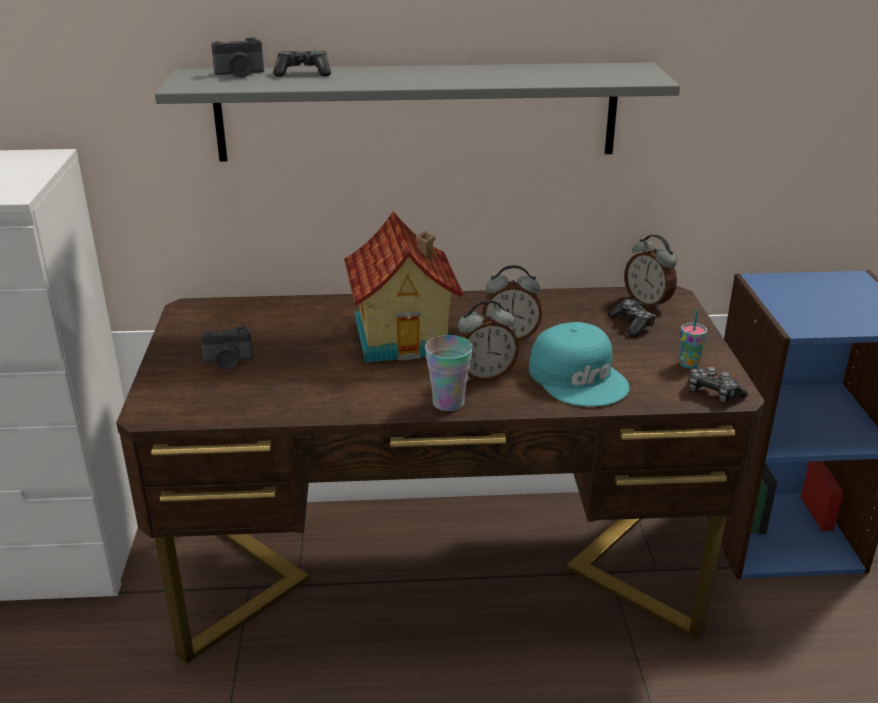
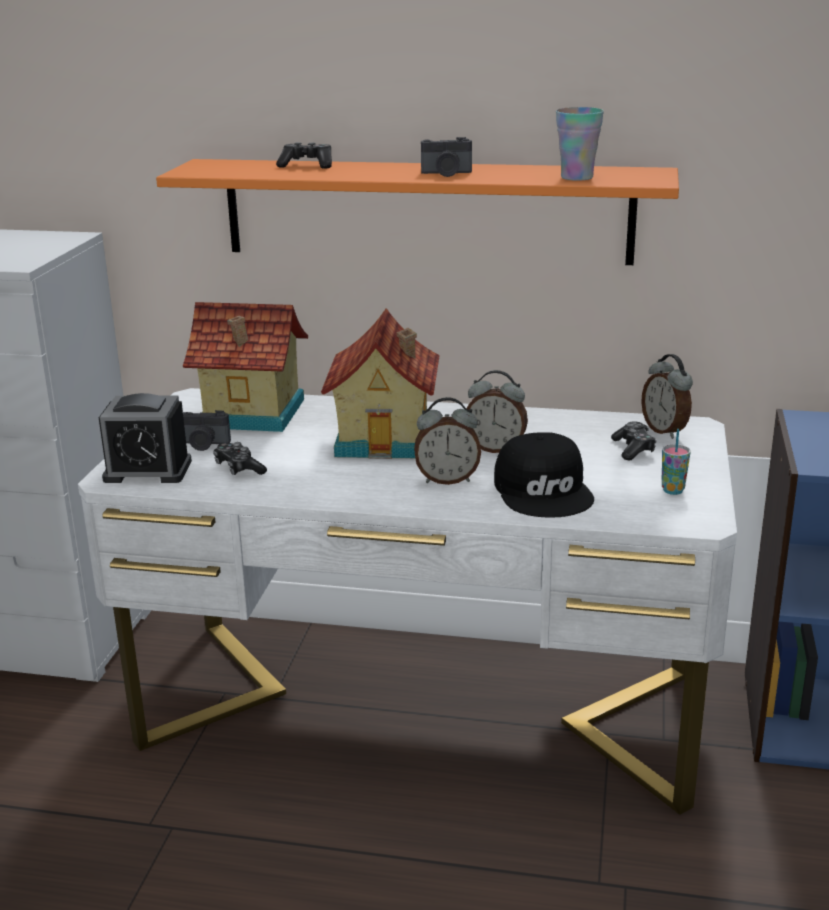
camera: 15 degrees right, 5 degrees down
brown desk [116,286,765,663] -> white desk [78,388,737,815]
grey shelf [155,62,680,162] -> orange shelf [156,159,679,265]
camera [211,38,264,78] -> camera moved to [421,137,472,177]
cup [425,335,473,411] -> cup moved to [556,107,604,181]
turquoise cap [529,322,630,407] -> black cap [494,432,594,518]
game controller [689,367,748,402] -> game controller moved to [213,442,267,475]
none -> alarm clock [99,393,192,483]
none -> toy house [183,302,308,432]

